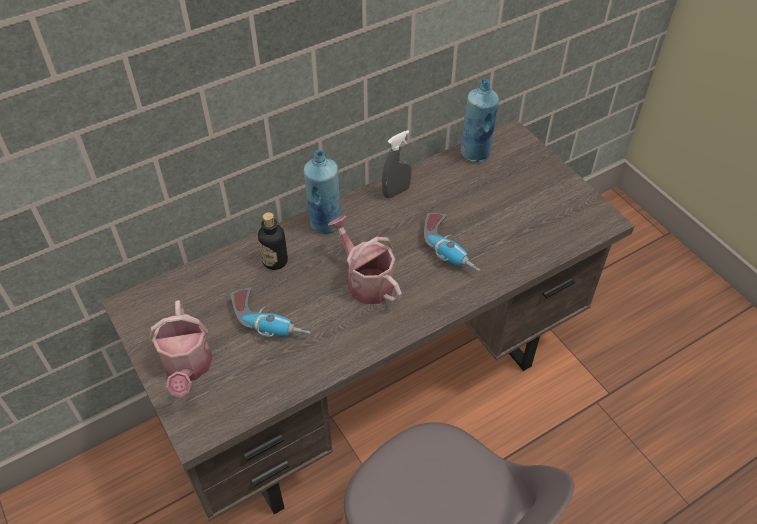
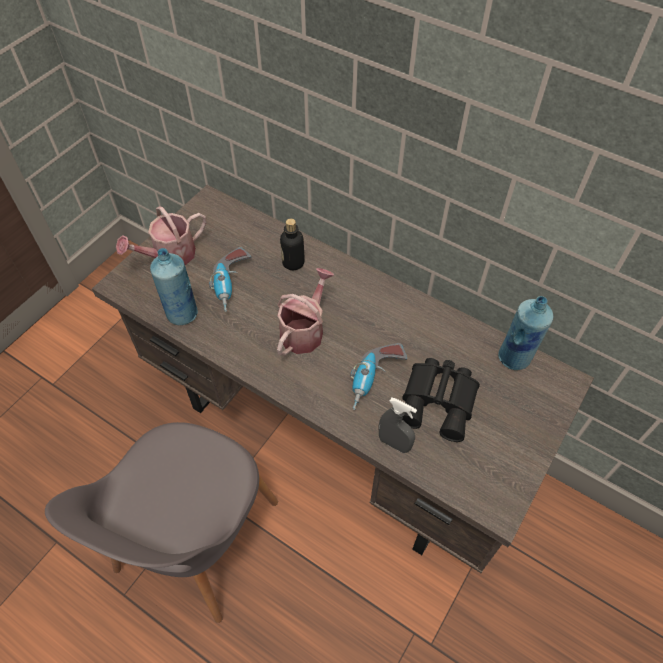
camera: 65 degrees right, 5 degrees up
blue bottle [304,150,342,234] -> blue bottle moved to [150,248,198,325]
grey spray bottle [382,130,411,198] -> grey spray bottle moved to [379,398,417,453]
none -> black binoculars [402,358,480,442]

